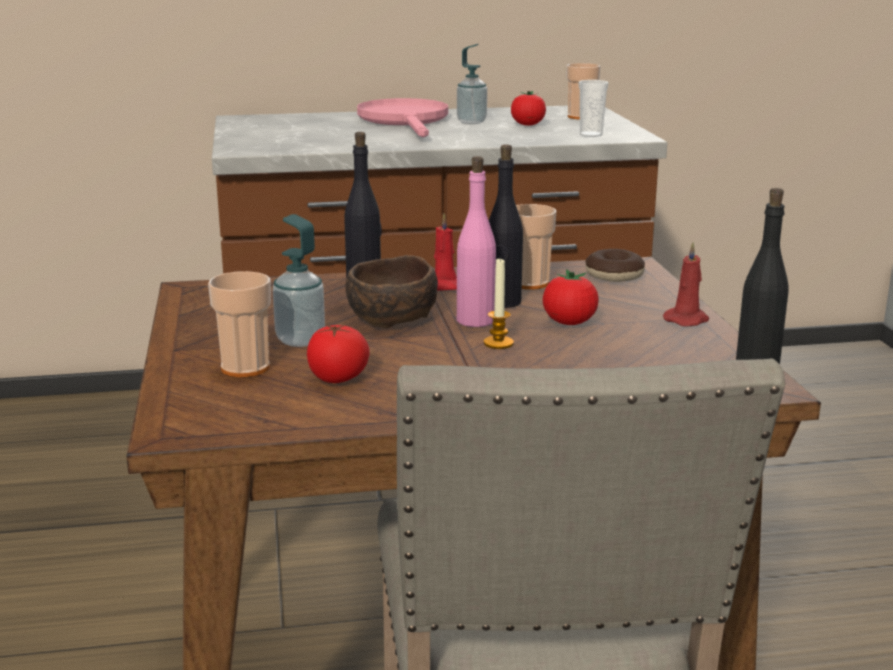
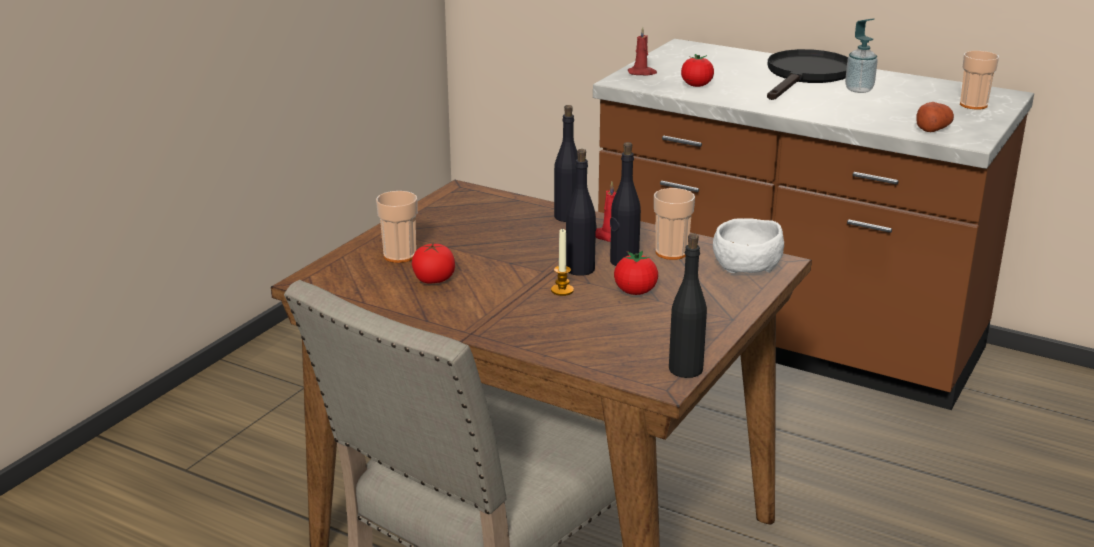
camera: 40 degrees right, 5 degrees up
soap dispenser [273,214,325,347] -> none
brown bowl [345,255,438,328] -> none
pink frying pan [357,98,448,137] -> black frying pan [767,49,848,100]
pink bottle [457,156,496,327] -> black bottle [566,149,597,276]
tomato [511,91,546,126] -> tomato moved to [681,54,714,87]
cup [579,80,608,137] -> potato [916,102,954,132]
donut [585,249,645,282] -> white bowl [713,218,784,273]
red candle [663,242,709,327] -> red candle moved to [628,27,657,75]

